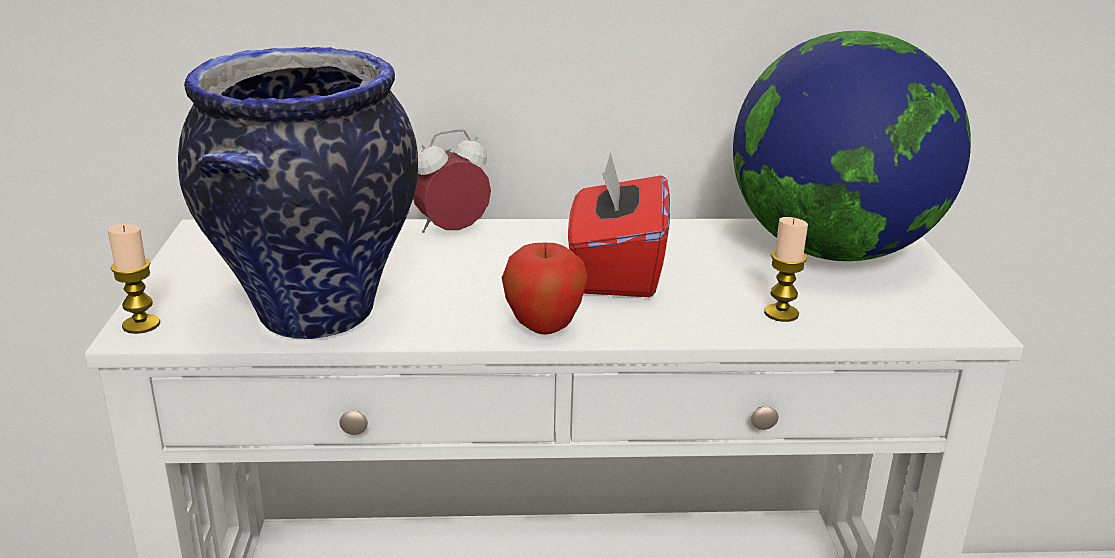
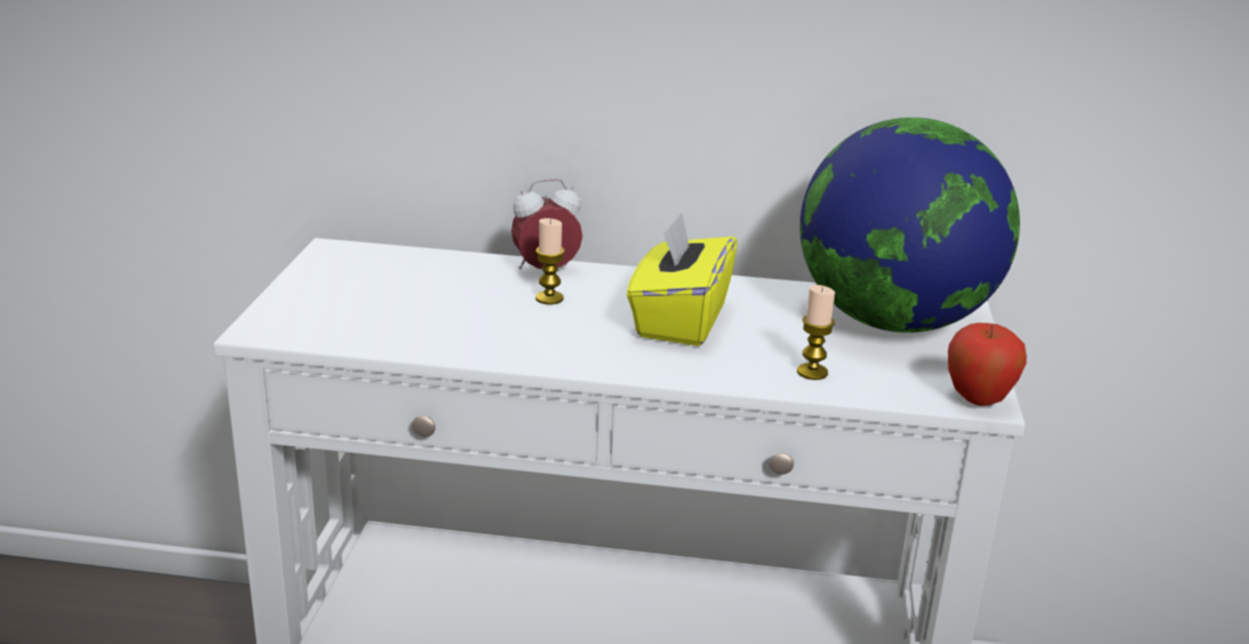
camera: 10 degrees right, 0 degrees up
candle [108,224,160,334] -> candle moved to [536,218,565,305]
vase [178,47,418,339] -> none
apple [502,243,588,335] -> apple moved to [948,323,1027,406]
red tissue box [568,152,670,297] -> yellow tissue box [627,212,738,346]

